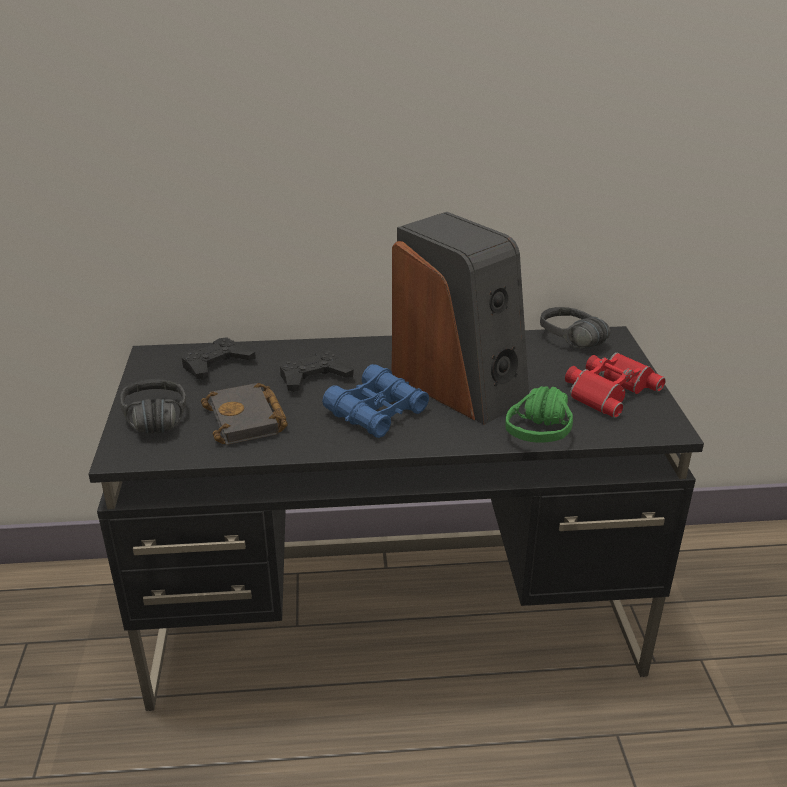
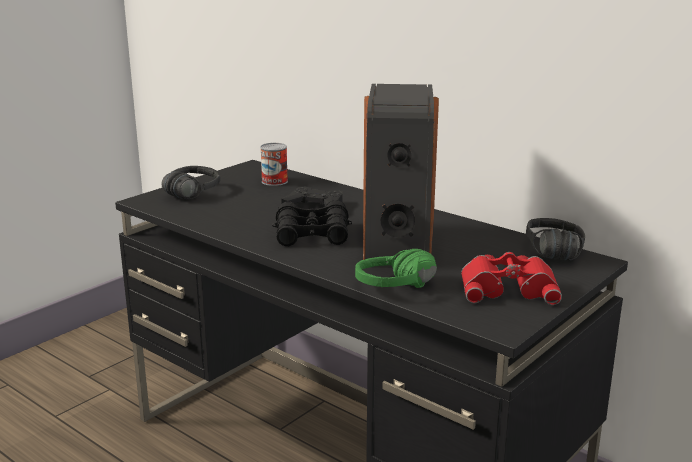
camera: 45 degrees right, 10 degrees down
black game controller [181,337,256,380] -> can [260,143,288,186]
black book [201,383,288,445] -> none
blue binoculars [322,364,429,438] -> black binoculars [272,200,352,246]

